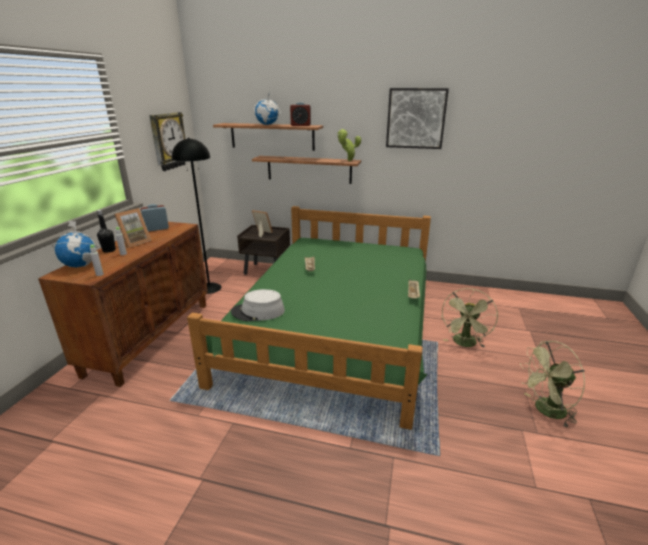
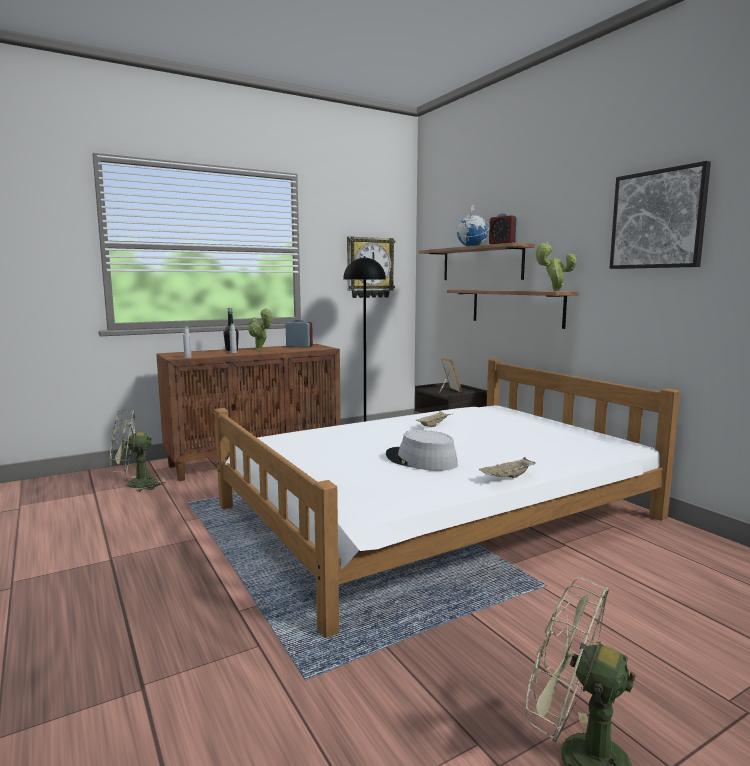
camera: 45 degrees right, 15 degrees down
globe [52,220,98,267] -> none
picture frame [114,208,151,248] -> potted plant [248,308,273,350]
green bed [187,206,431,430] -> white bed [214,359,680,638]
grey hat [231,289,285,321] -> grey hat moved to [386,430,458,471]
green fan [441,288,498,348] -> green fan moved to [110,410,166,493]

